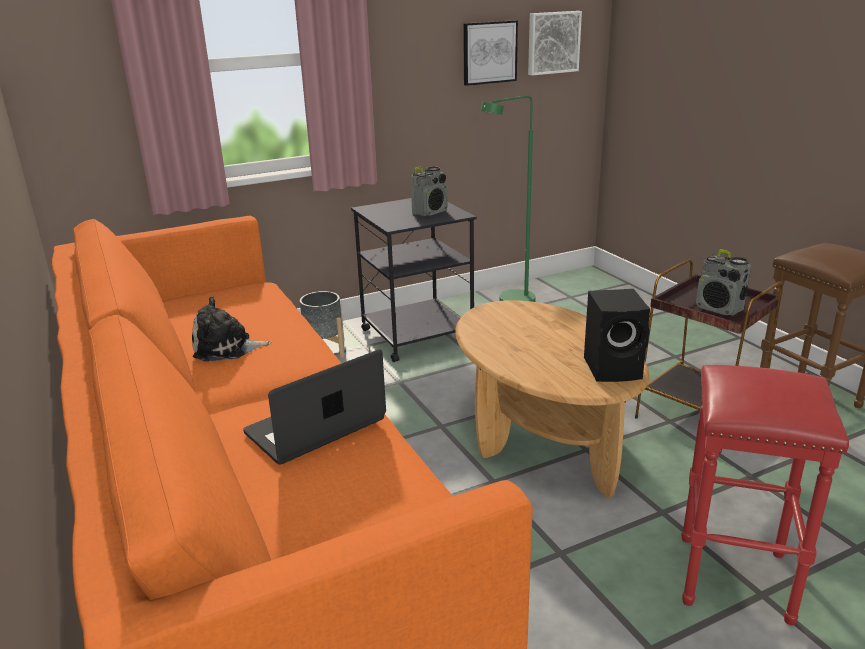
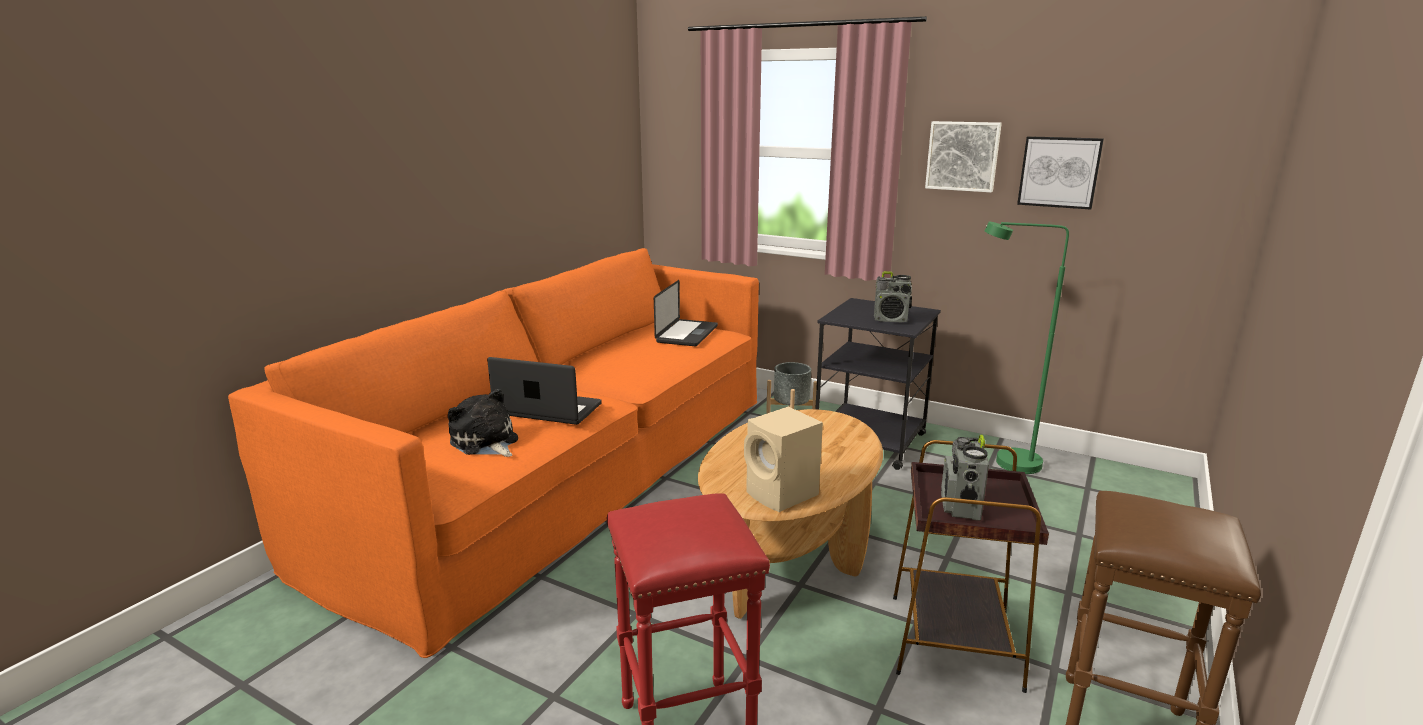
camera: 55 degrees right, 5 degrees down
plush toy [192,296,271,361] -> plush toy moved to [448,389,518,457]
picture [528,11,582,76] -> picture moved to [925,121,1002,192]
black speaker [584,289,650,382] -> beige speaker [744,407,823,512]
none -> laptop [654,280,718,346]

